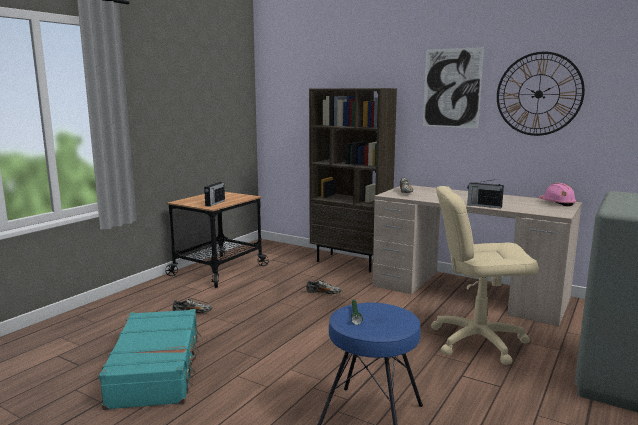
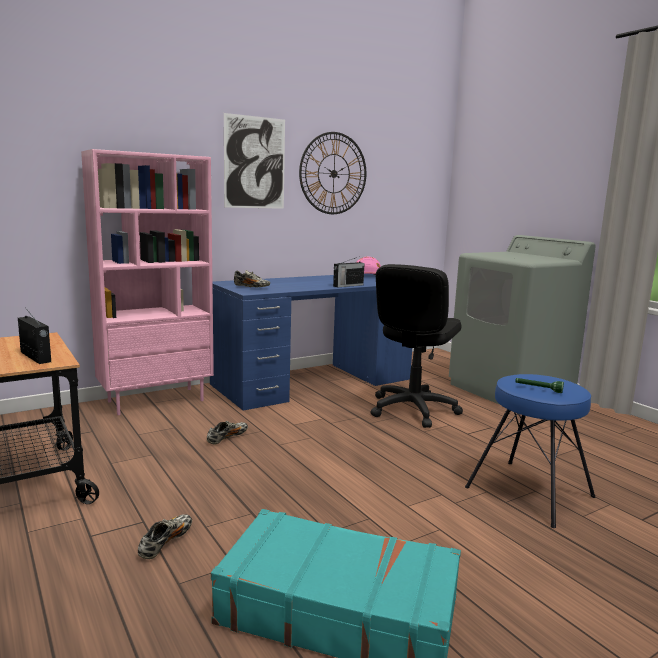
camera: 65 degrees left, 0 degrees up
brown bookcase [309,88,397,272] -> pink bookcase [81,149,214,415]
beige desk [372,185,582,326] -> blue desk [210,274,412,411]
beige office chair [431,186,539,365] -> black office chair [370,264,463,428]

